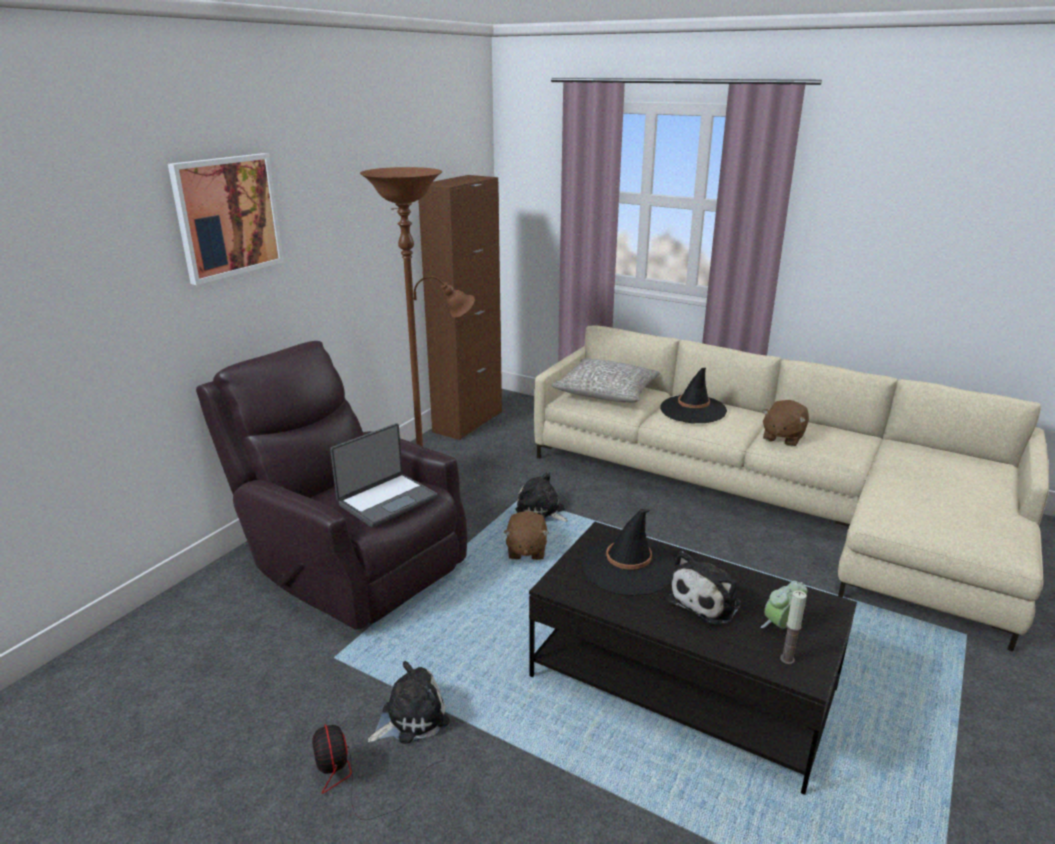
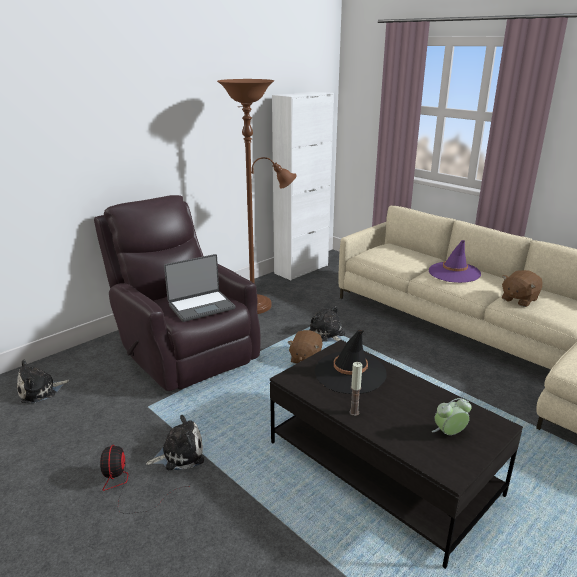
camera: 15 degrees right, 0 degrees up
picture [168,153,284,285] -> none
brown cabinet [418,175,502,440] -> white cabinet [272,91,334,280]
grey pillow [552,359,660,403] -> none
black hat [660,368,727,423] -> purple hat [429,240,481,283]
plush toy [667,551,741,624] -> plush toy moved to [17,360,70,404]
candle [780,590,807,664] -> candle moved to [349,362,362,416]

